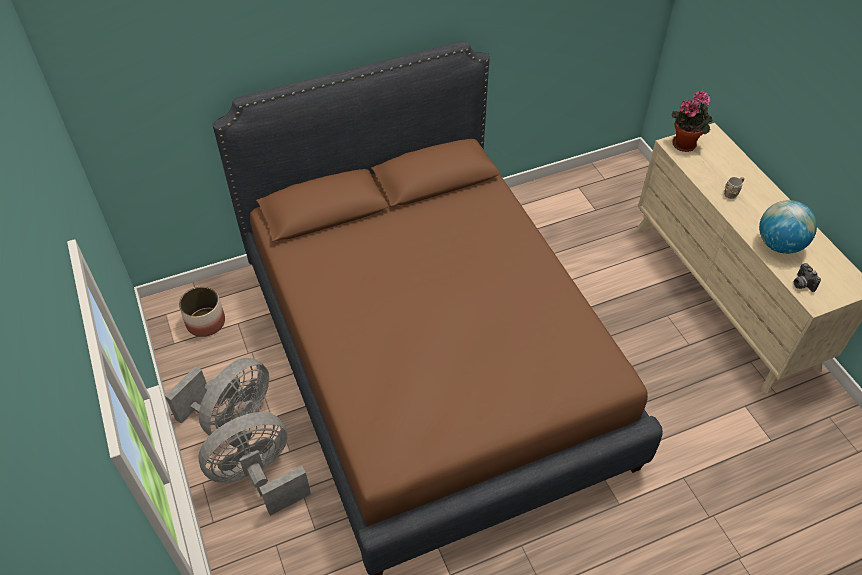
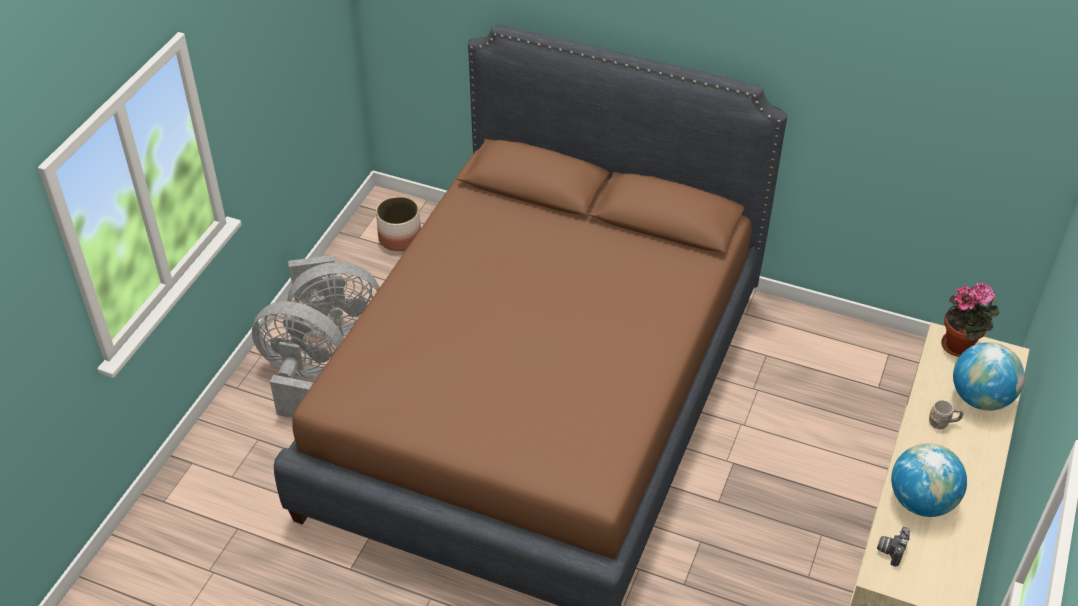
camera: 45 degrees right, 5 degrees down
none -> globe [953,342,1025,411]

